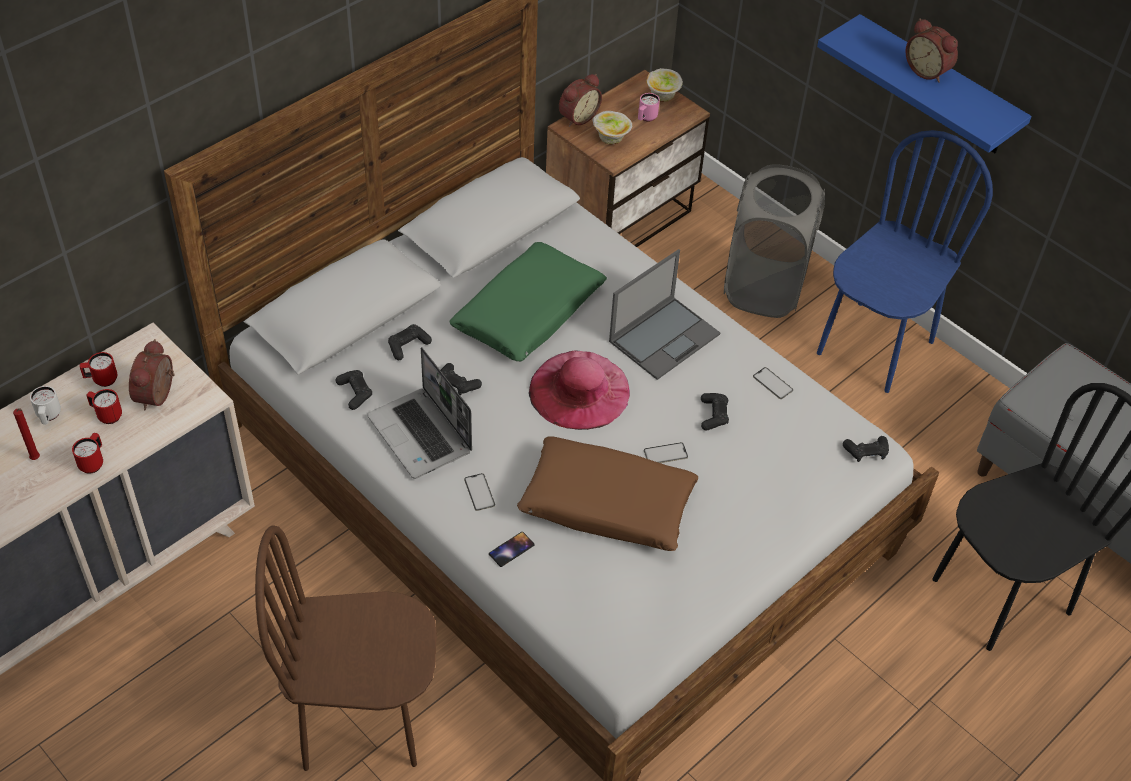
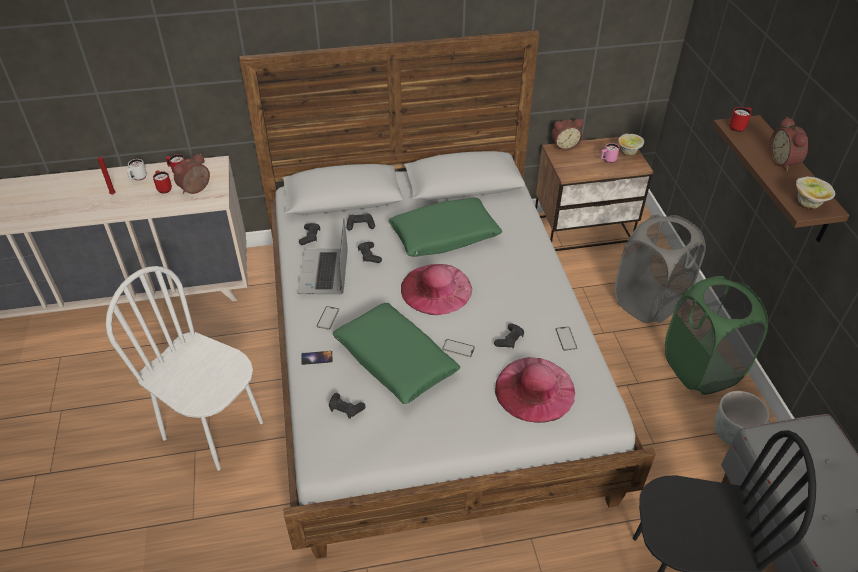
camera: 35 degrees right, 5 degrees down
red mug [72,433,103,474] -> red mug moved to [729,107,752,132]
brown chair [255,525,437,771] -> white chair [106,266,263,471]
brown pillow [517,436,698,551] -> green pillow [332,303,460,404]
bowl [592,111,632,145] -> bowl moved to [796,177,835,209]
laptop [609,249,720,380] -> none
blue shelf [817,14,1032,153] -> brown shelf [713,115,850,242]
blue chair [817,130,993,393] -> green laundry basket [665,276,768,395]
black game controller [843,436,889,462] -> black game controller moved to [329,393,365,419]
none -> pink hat [495,357,575,423]
none -> grey planter [714,391,770,445]

